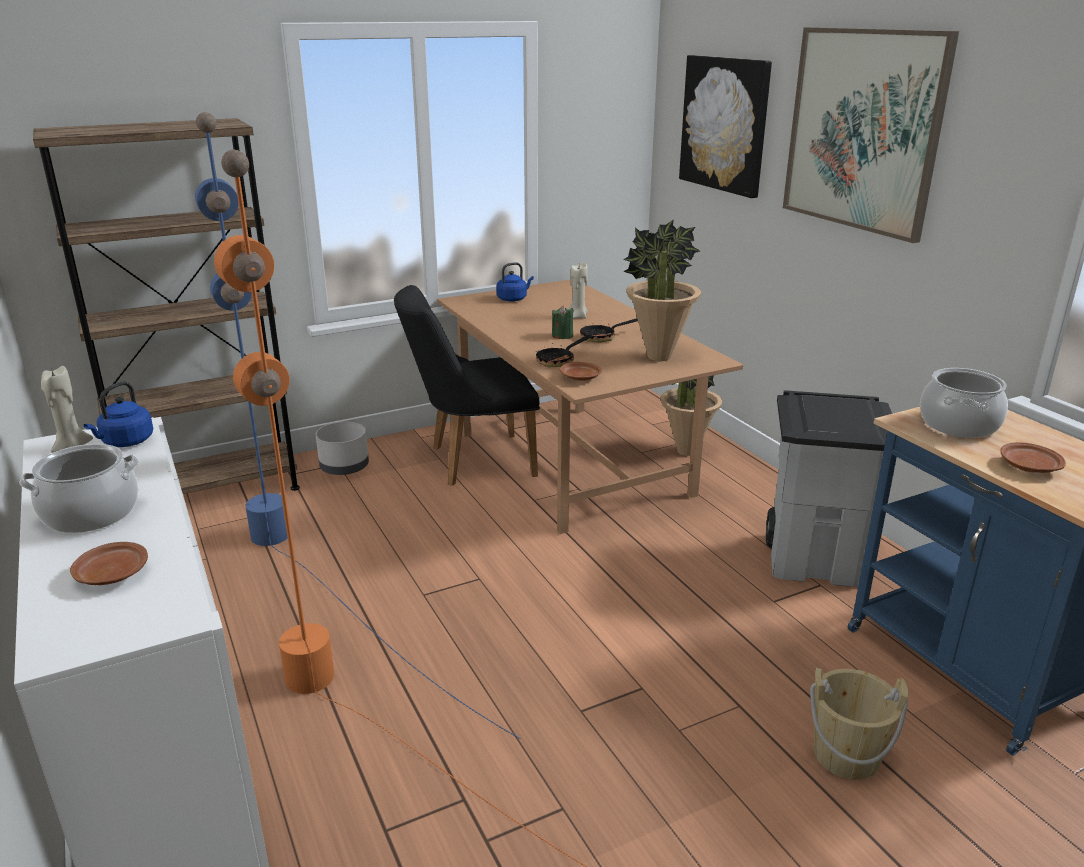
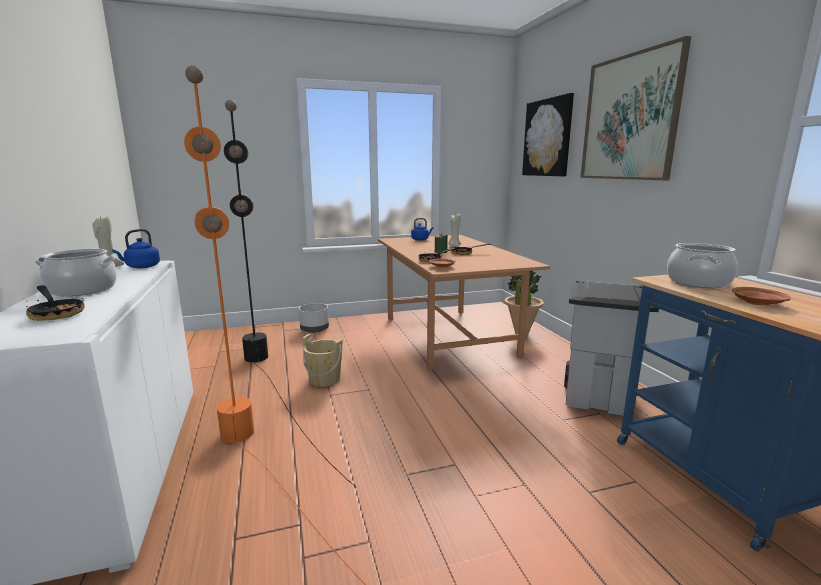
camera: 10 degrees right, 10 degrees down
brown bookcase [33,118,300,494] -> none
brown plate [70,542,148,585] -> frying pan [23,285,85,321]
blue floor lamp [195,112,520,739] -> black floor lamp [224,100,357,488]
black chair [394,285,540,486] -> none
potted plant [623,219,701,361] -> none
beige bucket [810,668,908,780] -> beige bucket moved to [302,334,343,387]

